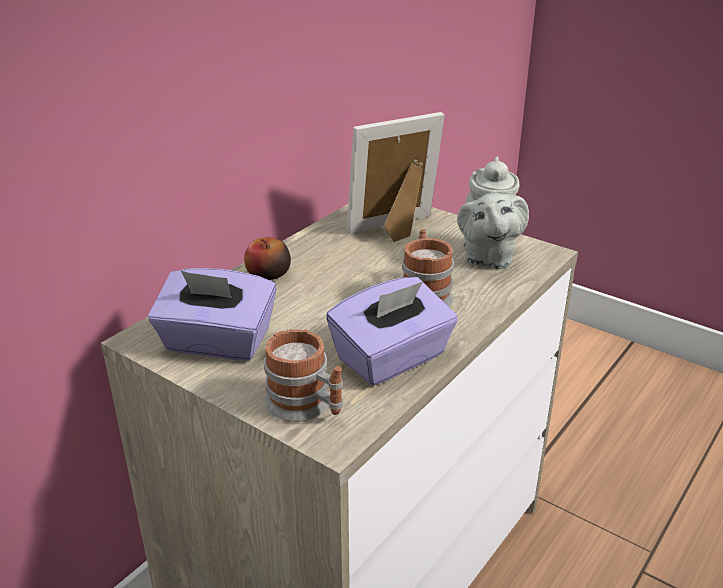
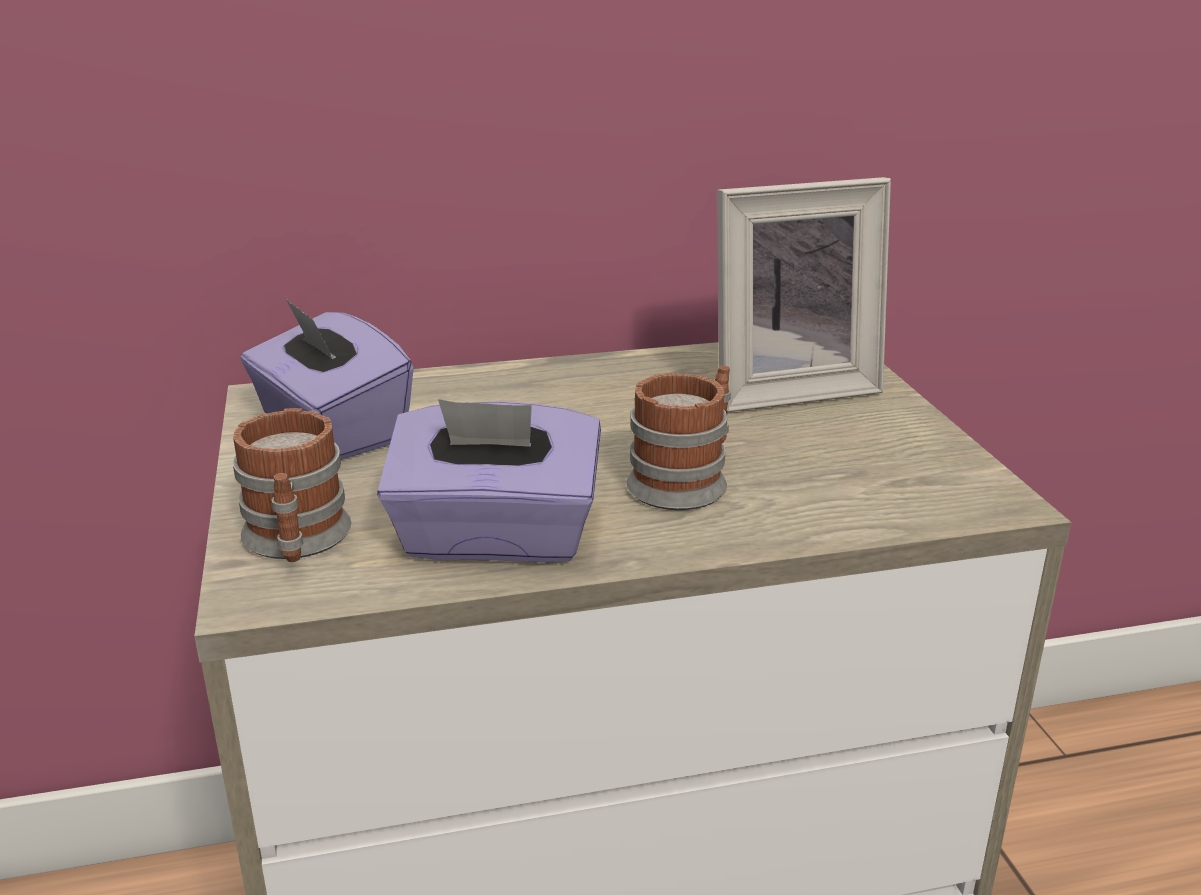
camera: 40 degrees right, 5 degrees down
apple [244,237,291,280] -> none
picture frame [347,112,445,242] -> picture frame turned 150 degrees clockwise [717,177,891,412]
grey teapot [457,157,529,269] -> none

